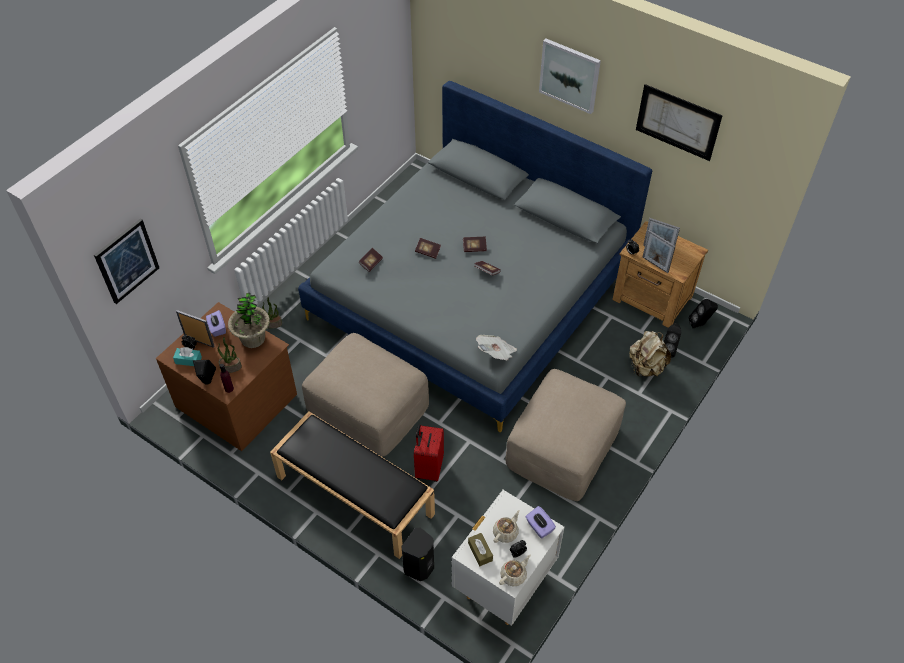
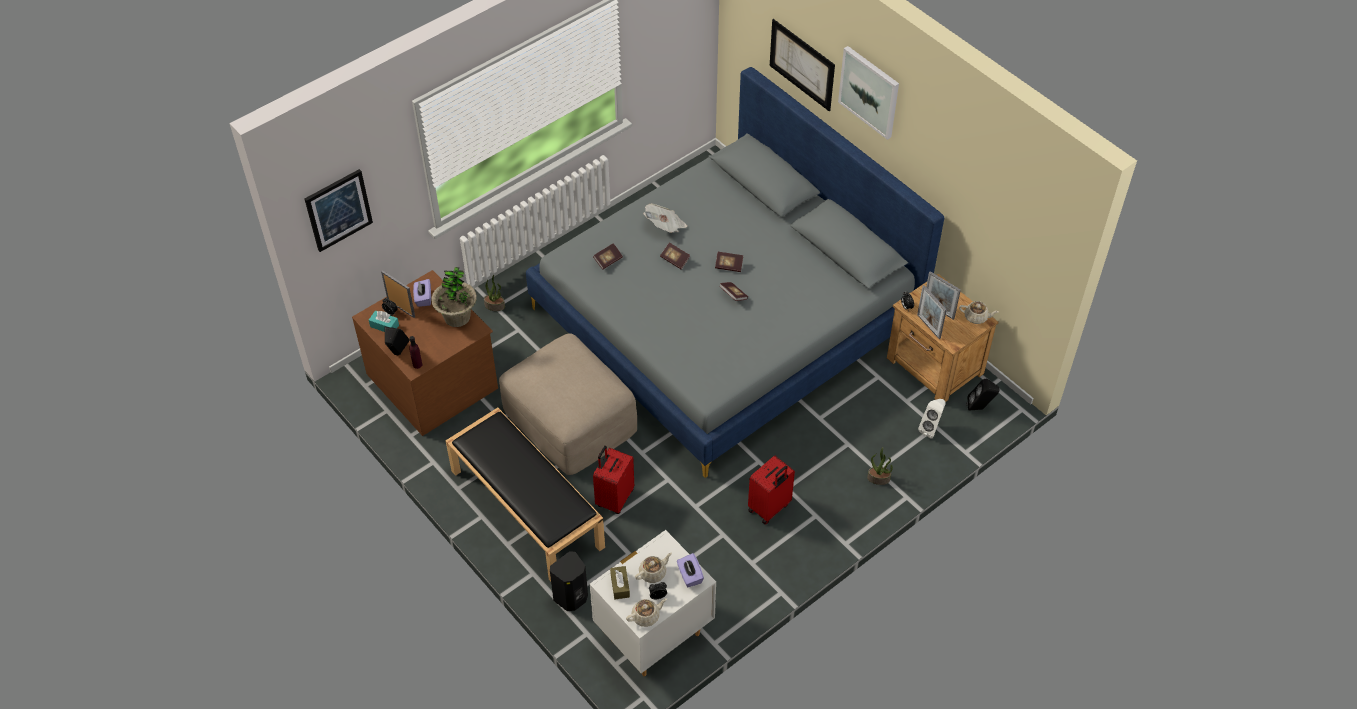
camera: 15 degrees right, 0 degrees up
potted plant [218,337,242,373] -> potted plant moved to [867,447,893,485]
newspaper [476,335,517,361] -> newspaper moved to [643,203,687,233]
beige ottoman [506,369,626,501] -> red suitcase [748,456,795,525]
beige backpack [629,331,671,377] -> none
picture [636,84,723,161] -> picture moved to [770,19,835,111]
black speaker [664,323,681,358] -> white speaker [918,399,946,438]
none -> beige teapot [959,301,999,324]

